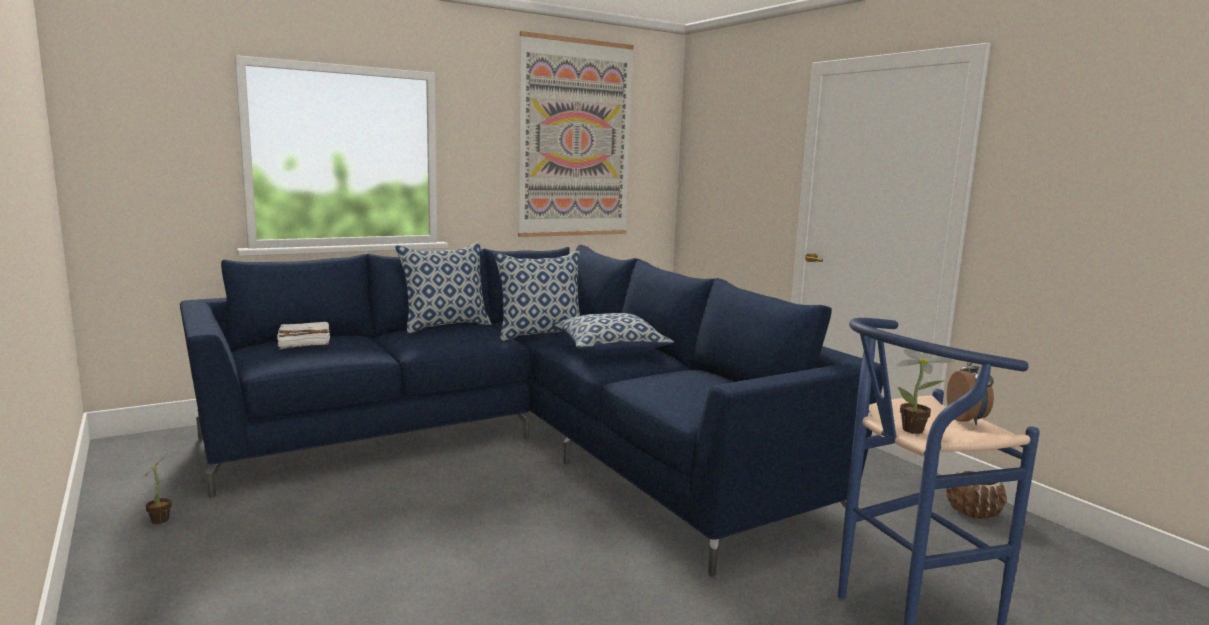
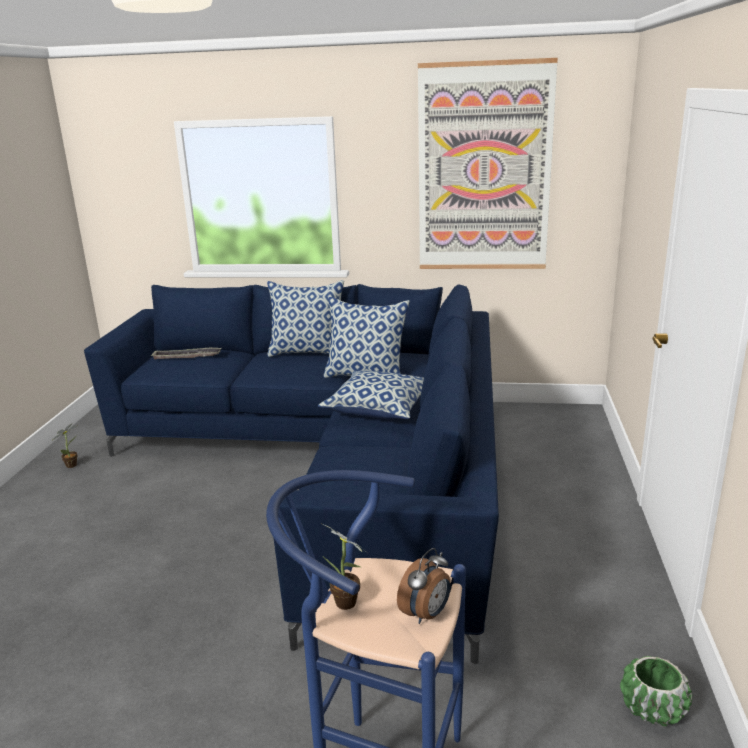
camera: 40 degrees right, 10 degrees up
white book [277,322,330,349] -> tray [151,347,222,360]
brown planter [946,470,1007,519] -> green planter [620,656,692,727]

